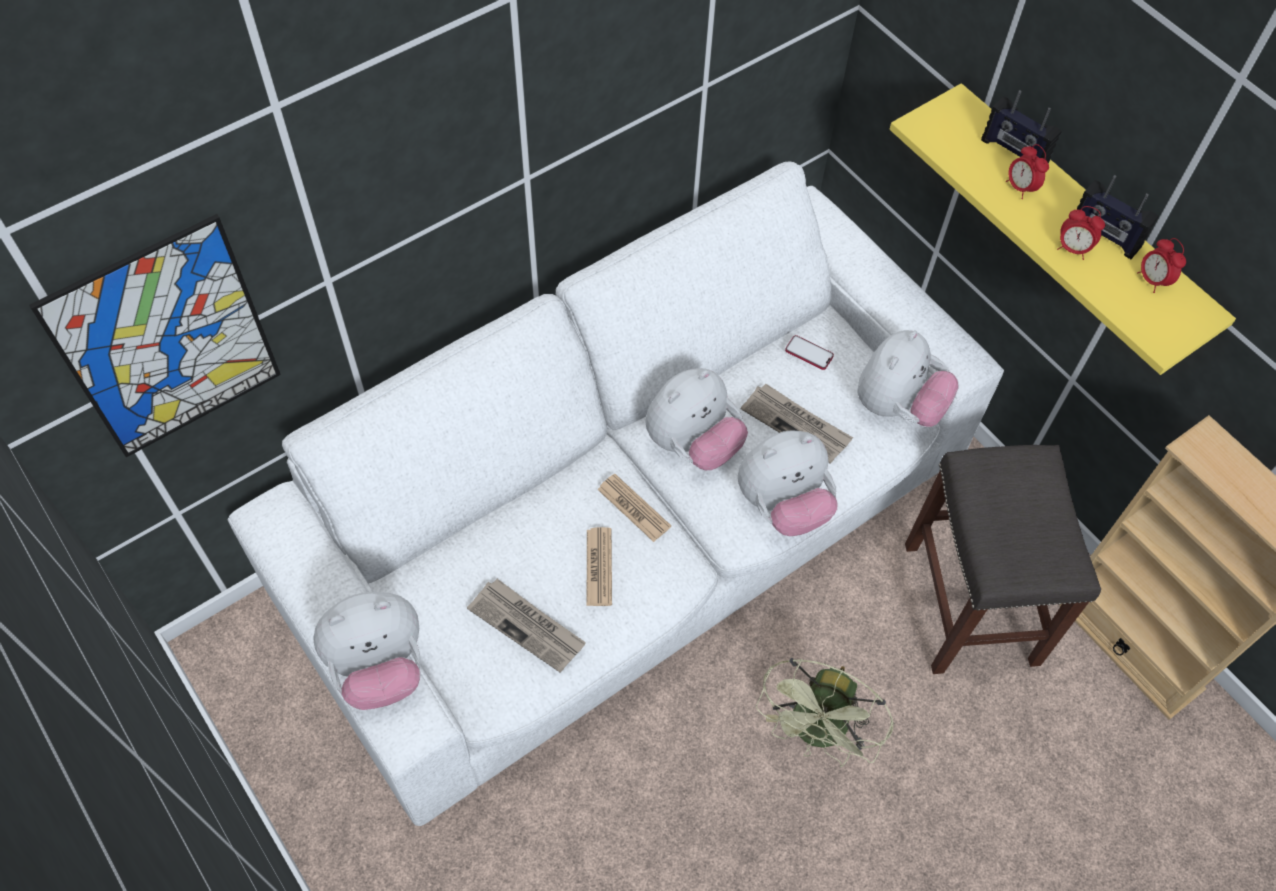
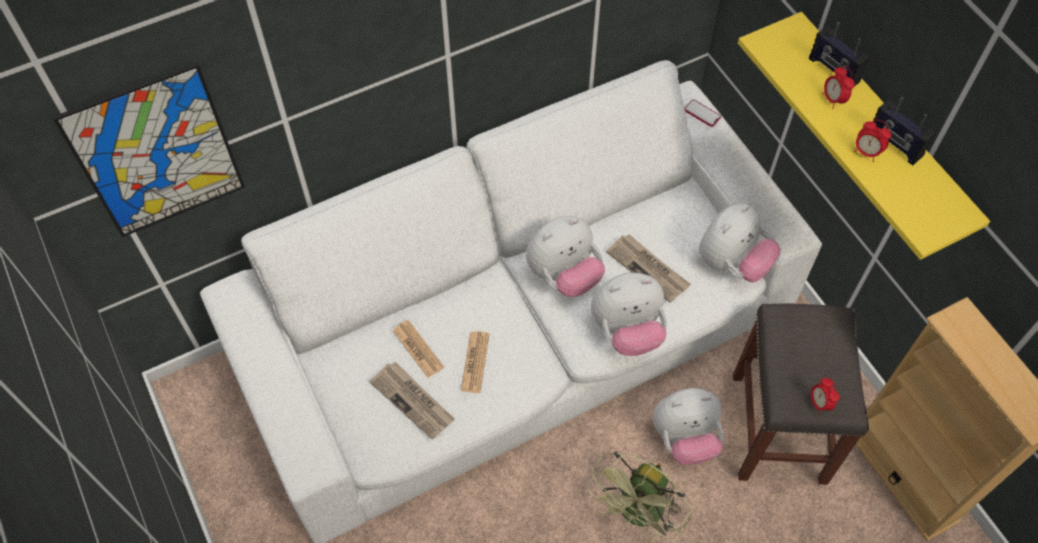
camera: 10 degrees right, 0 degrees up
plush toy [313,592,421,710] -> plush toy moved to [653,388,723,465]
newspaper [597,474,671,542] -> newspaper moved to [393,320,444,378]
phone [785,335,834,370] -> phone moved to [685,99,721,127]
alarm clock [1137,238,1186,293] -> alarm clock moved to [809,378,839,414]

